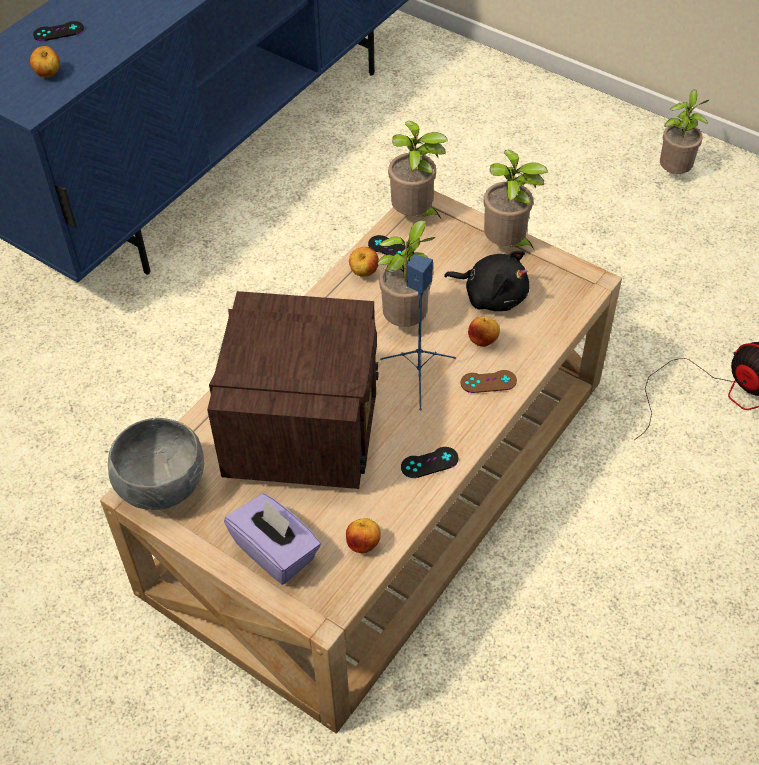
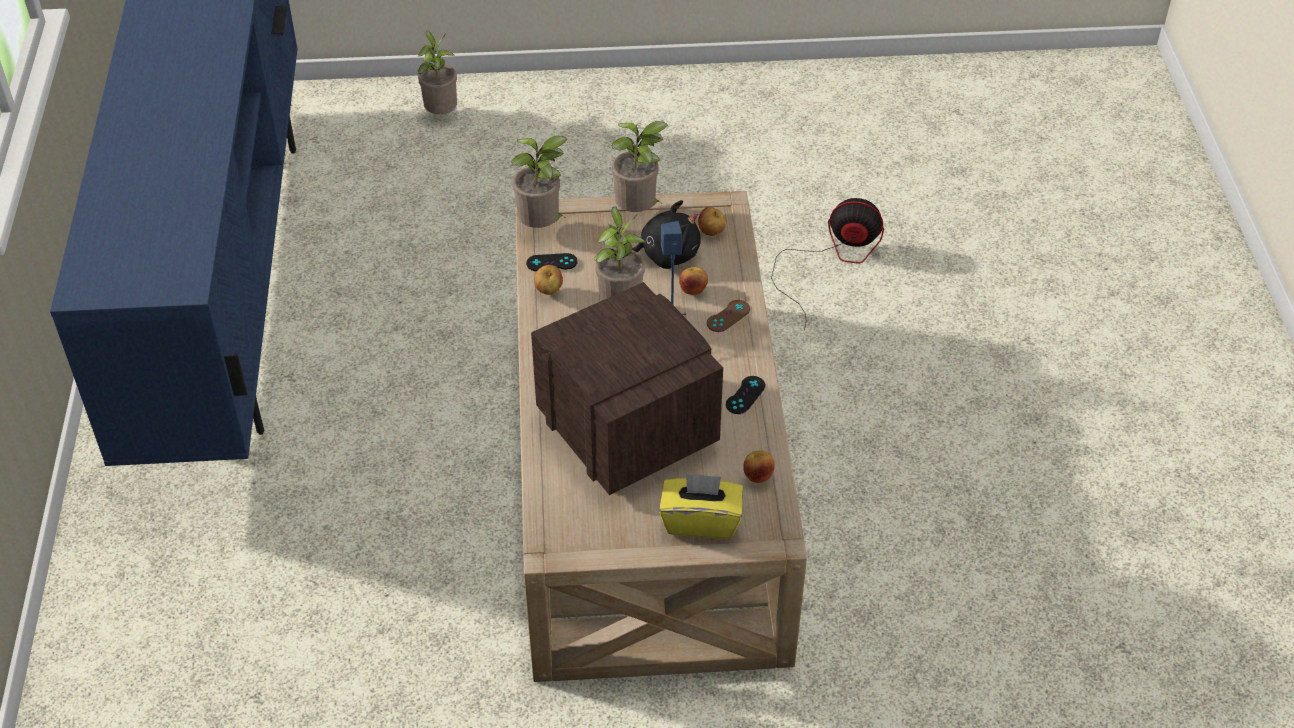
camera: 40 degrees left, 5 degrees down
apple [30,46,60,77] -> apple moved to [698,207,726,236]
black game controller [33,21,84,41] -> none
grey bowl [108,418,204,510] -> none
purple tissue box [224,494,321,585] -> yellow tissue box [659,472,743,539]
potted plant [660,90,709,174] -> potted plant moved to [416,30,457,114]

